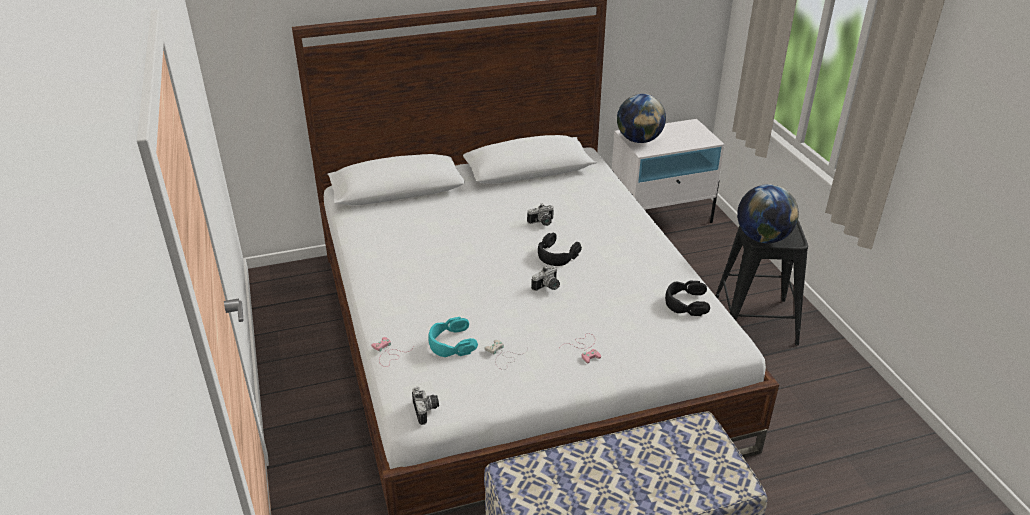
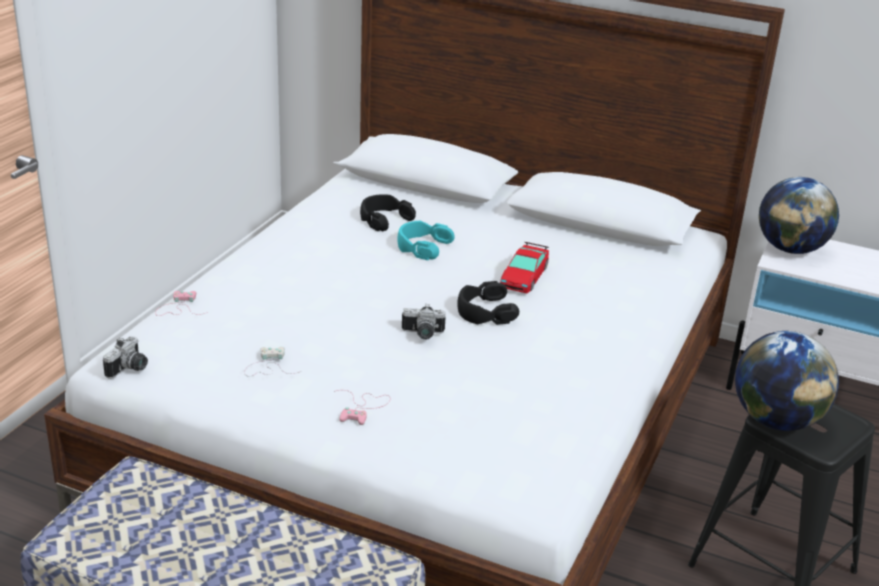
camera: 40 degrees right, 5 degrees down
turquoise headphones [428,317,478,357] -> turquoise headphones moved to [397,221,455,260]
camera [527,203,554,226] -> toy car [500,242,549,293]
black headphones [665,280,710,316] -> black headphones moved to [360,194,416,231]

